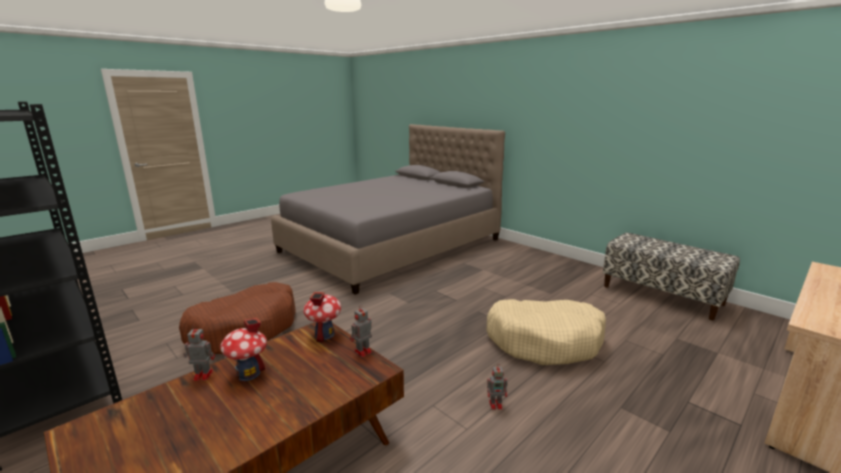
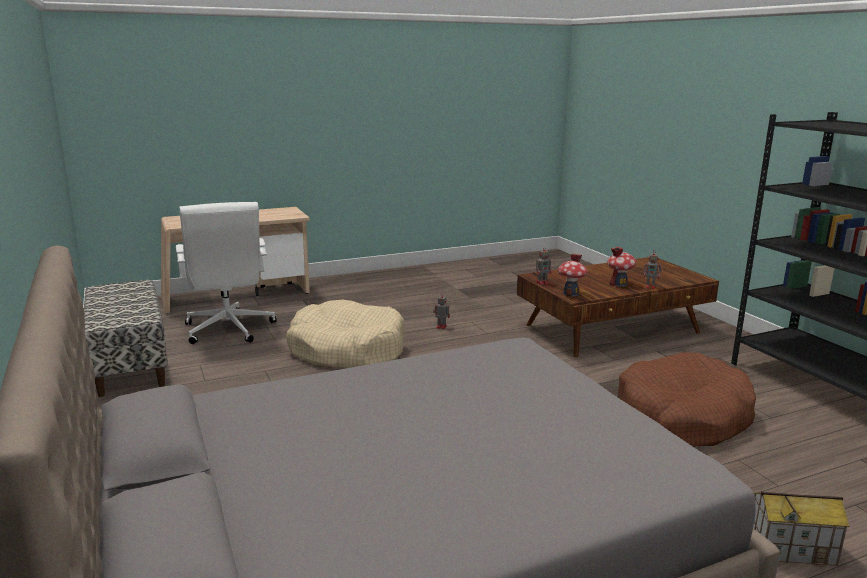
camera: 160 degrees left, 0 degrees up
none -> white office chair [176,202,277,344]
none -> toy house [753,492,849,567]

